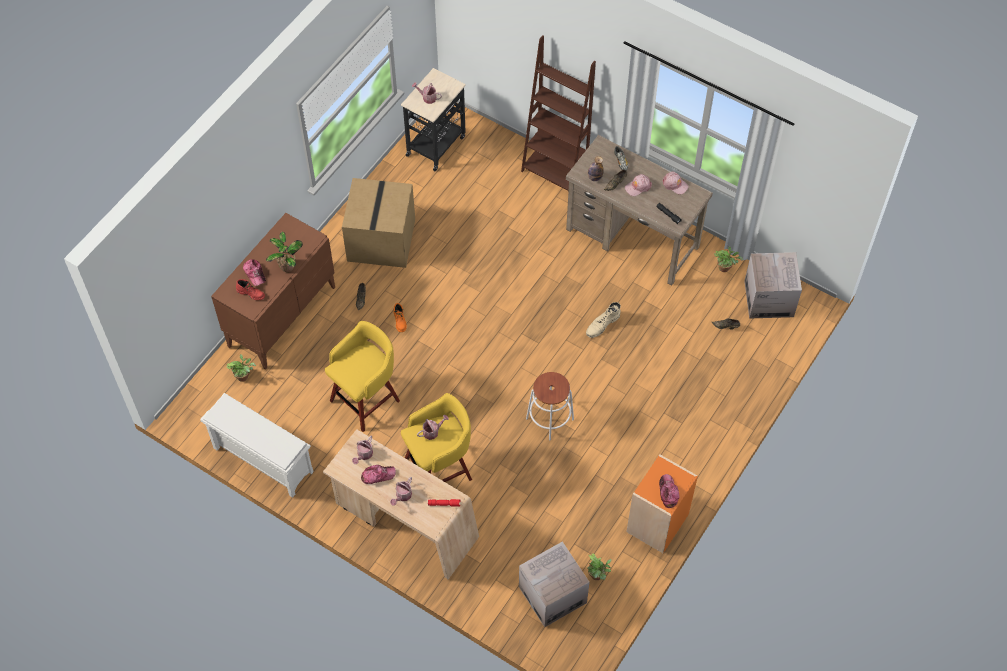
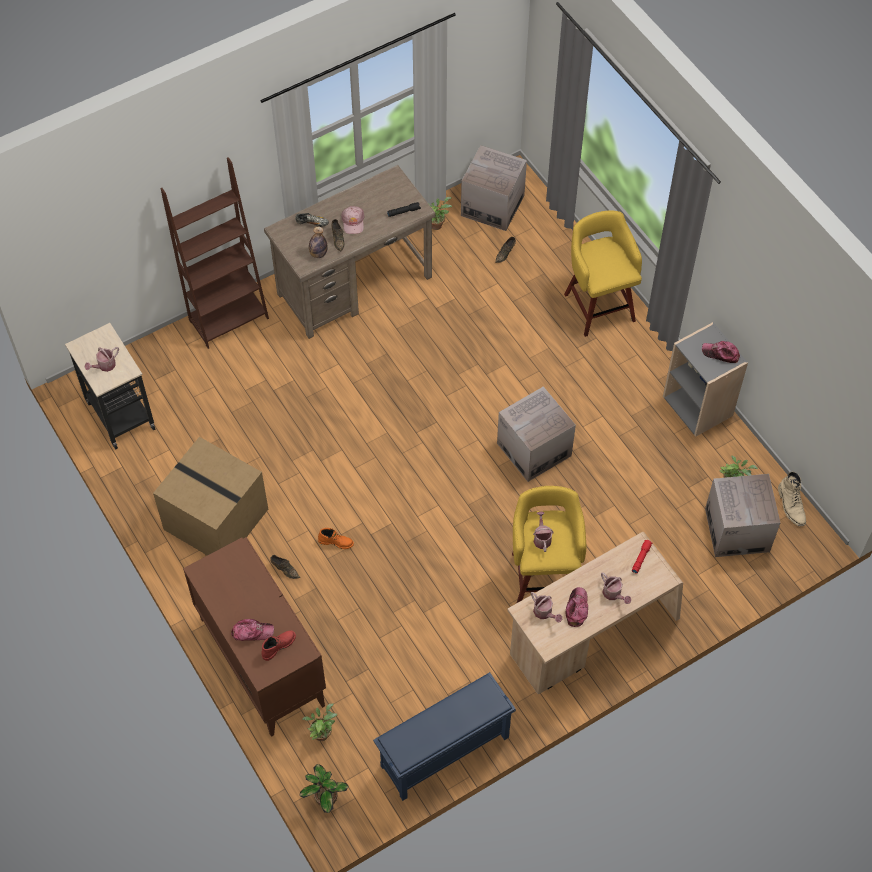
camera: 65 degrees left, 0 degrees up
white shoe rack [200,393,314,498] -> blue shoe rack [373,672,516,801]
potted plant [266,232,303,272] -> potted plant moved to [300,764,349,813]
yellow stool [325,321,400,432] -> yellow stool moved to [564,210,642,337]
white stool [526,372,574,441] -> cardboard box [497,386,576,482]
beige boot [586,302,621,338] -> beige boot moved to [778,472,806,526]
orange bookcase [626,454,698,553] -> grey bookcase [663,322,748,437]
pink cap [662,171,689,194] -> none

